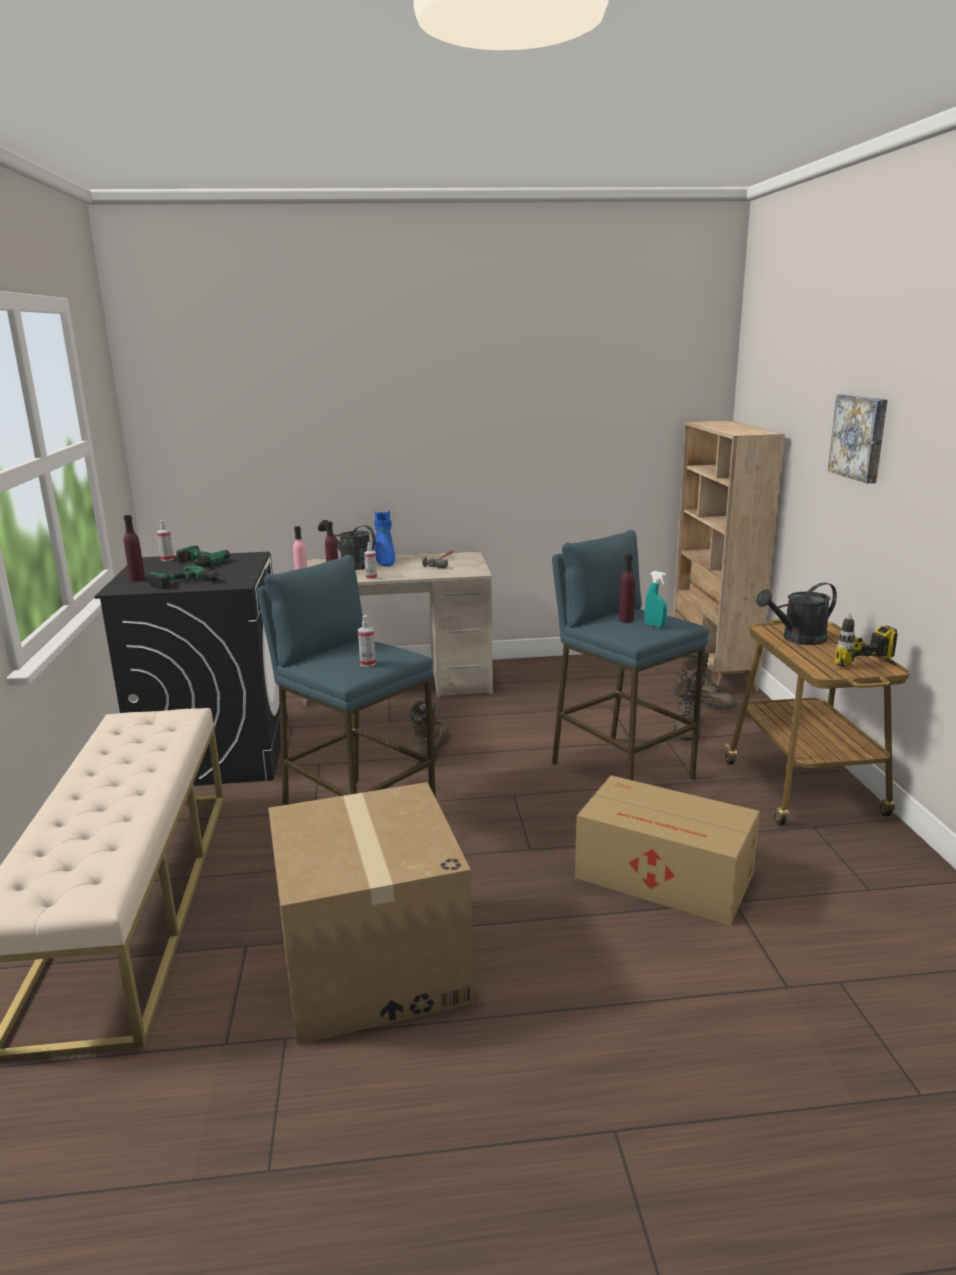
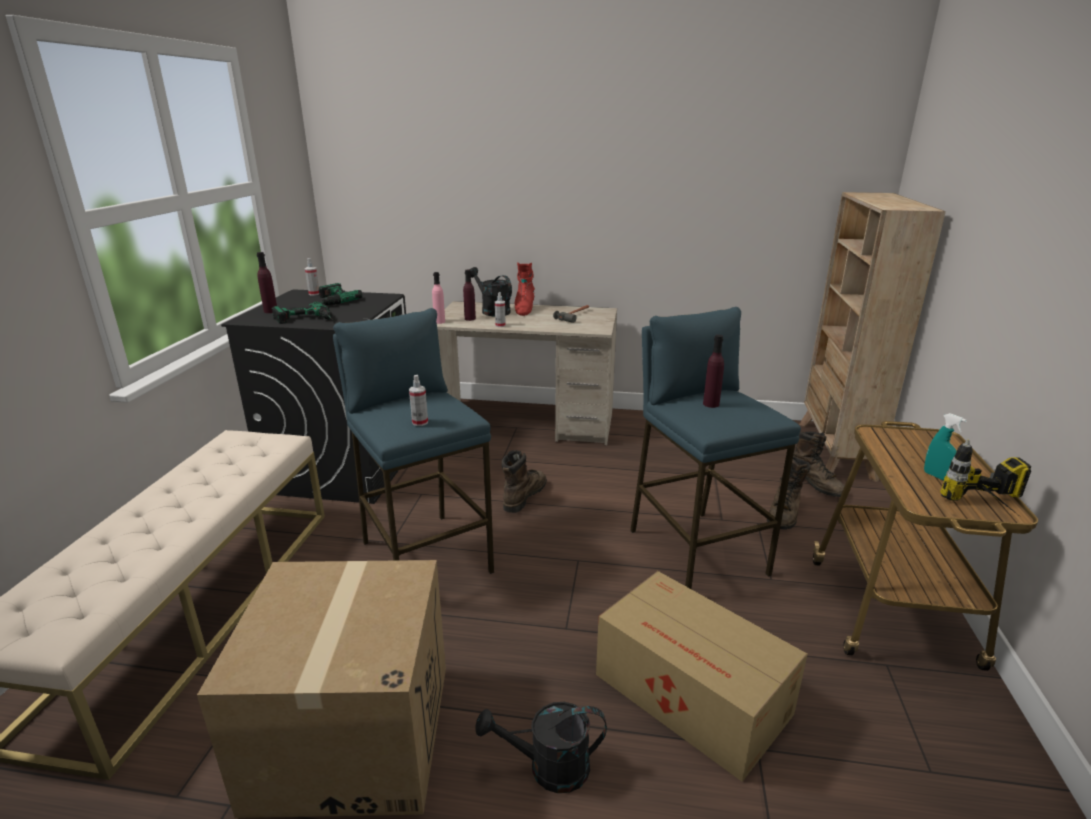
camera: 15 degrees right, 5 degrees up
blue boot [374,510,395,567] -> red boot [515,262,535,316]
turquoise spray bottle [644,571,667,627] -> turquoise spray bottle moved to [924,413,967,481]
black watering can [756,582,837,645] -> black watering can moved to [475,702,607,793]
picture [828,394,888,483] -> none

